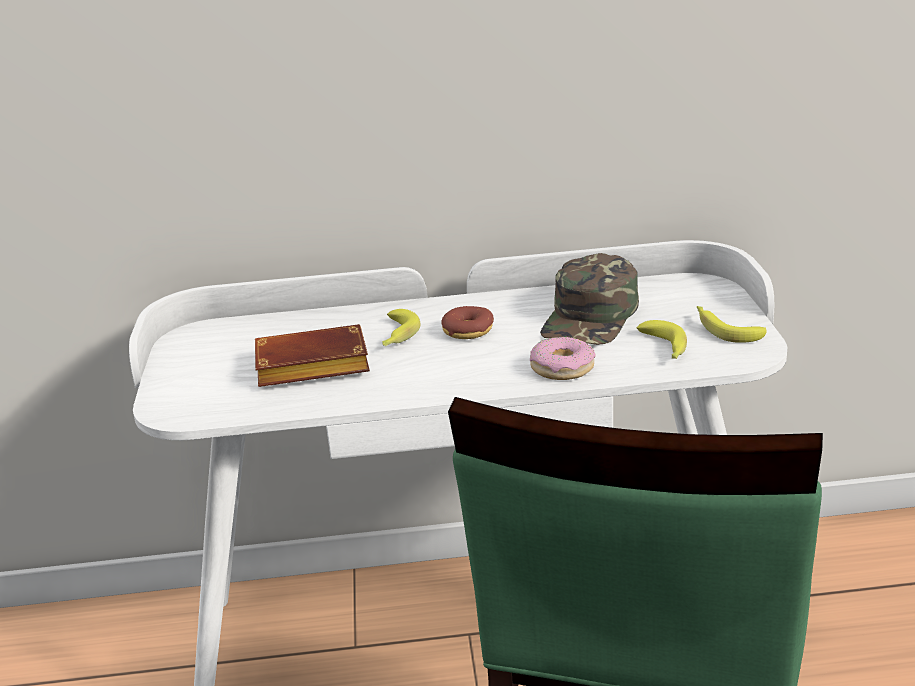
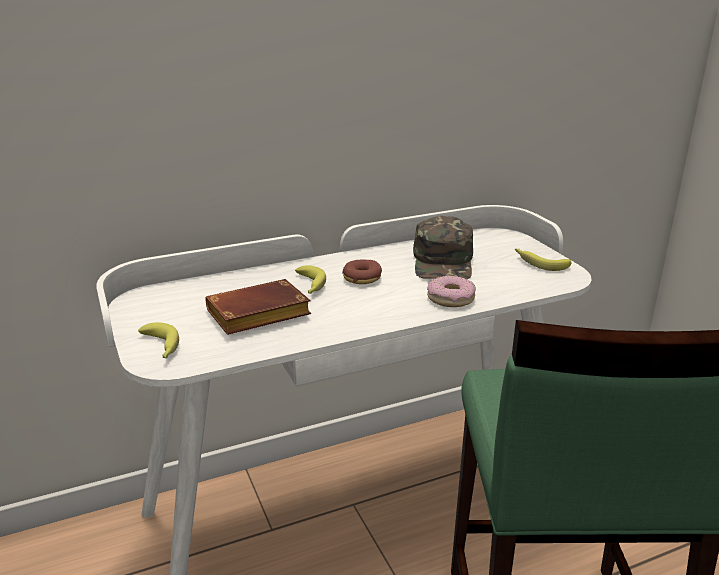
camera: 20 degrees left, 0 degrees up
banana [637,320,687,359] -> banana moved to [138,322,179,358]

